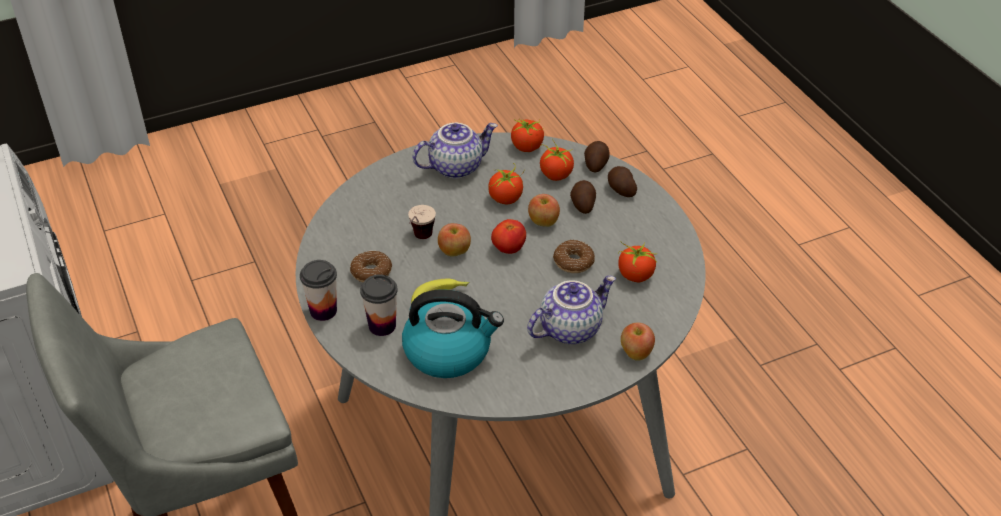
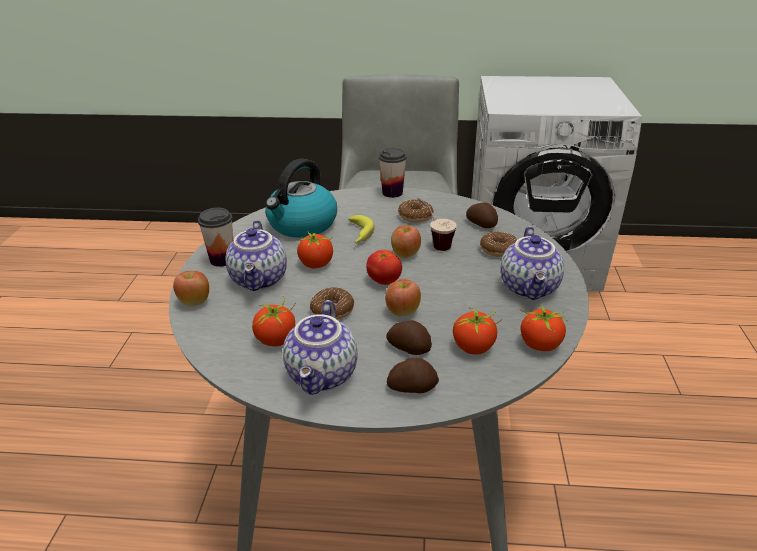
camera: 120 degrees right, 10 degrees down
cup [360,274,398,336] -> cup moved to [198,208,233,267]
tomato [488,163,525,204] -> tomato moved to [296,232,333,268]
potato [584,141,610,172] -> potato moved to [466,203,498,228]
none -> teapot [283,300,357,395]
none -> donut [480,231,518,257]

